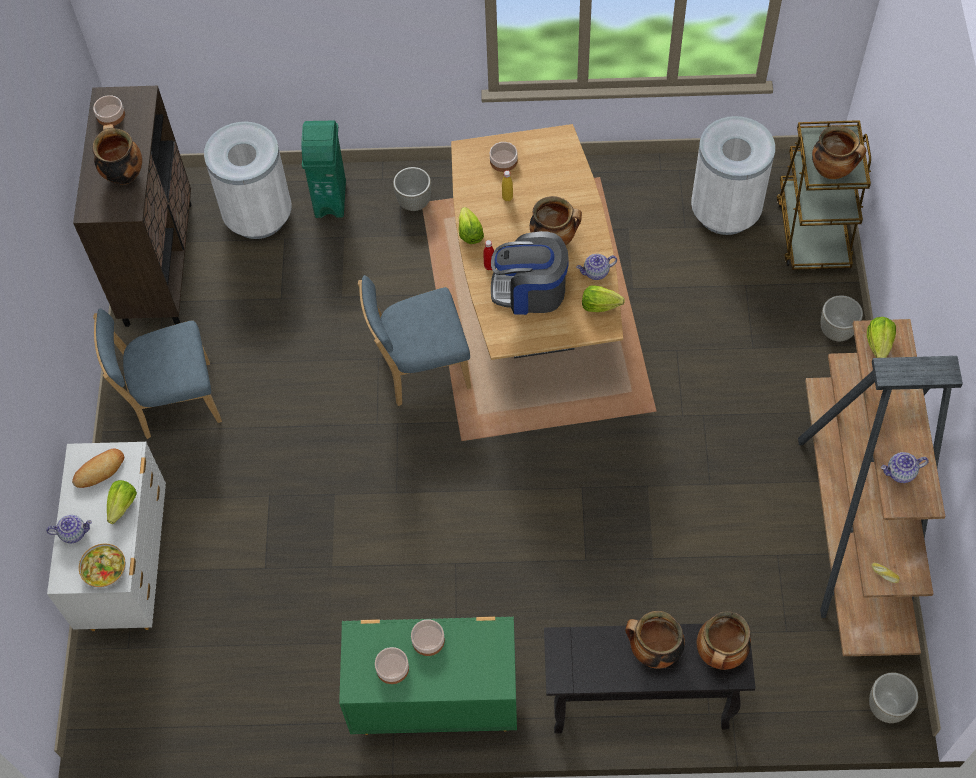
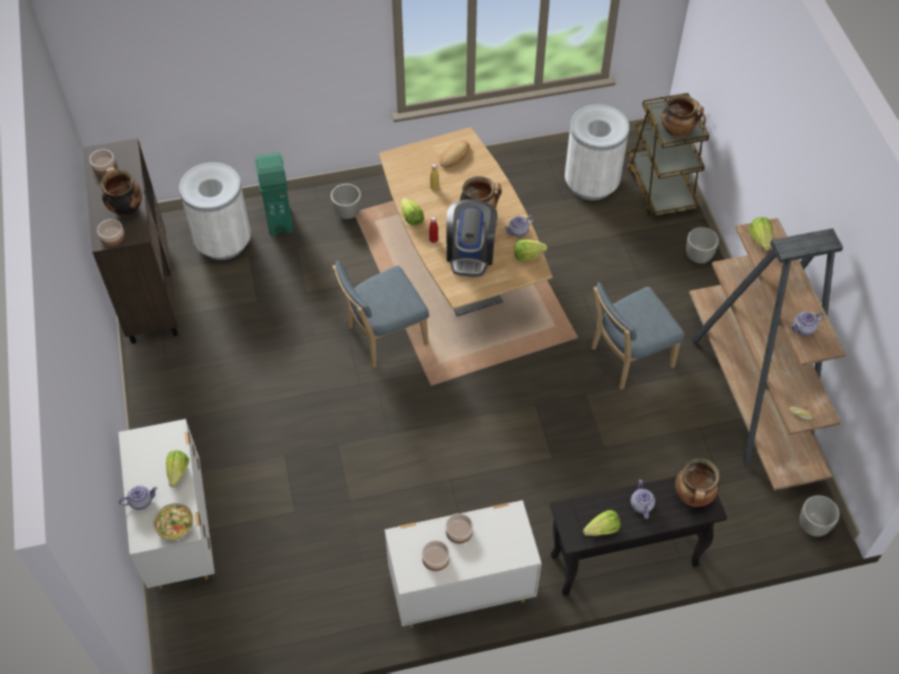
camera: 15 degrees left, 5 degrees down
bread [72,449,124,488] -> bread moved to [440,140,470,167]
blue chair [93,308,222,439] -> blue chair moved to [592,282,685,390]
green dresser [339,616,517,735] -> white dresser [385,500,542,628]
bowl [490,142,518,172] -> bowl moved to [97,219,125,246]
coffee machine [491,231,569,315] -> coffee machine turned 75 degrees counterclockwise [447,199,498,277]
cooking pot [625,611,685,669] -> teapot [631,480,655,519]
none -> lettuce [583,510,620,536]

